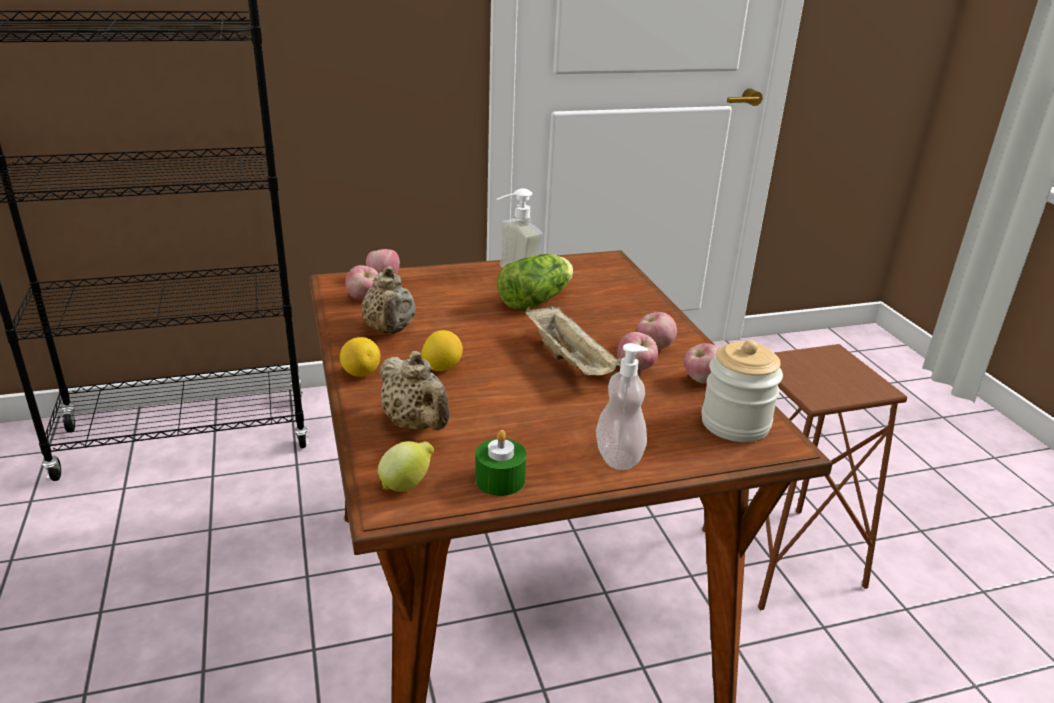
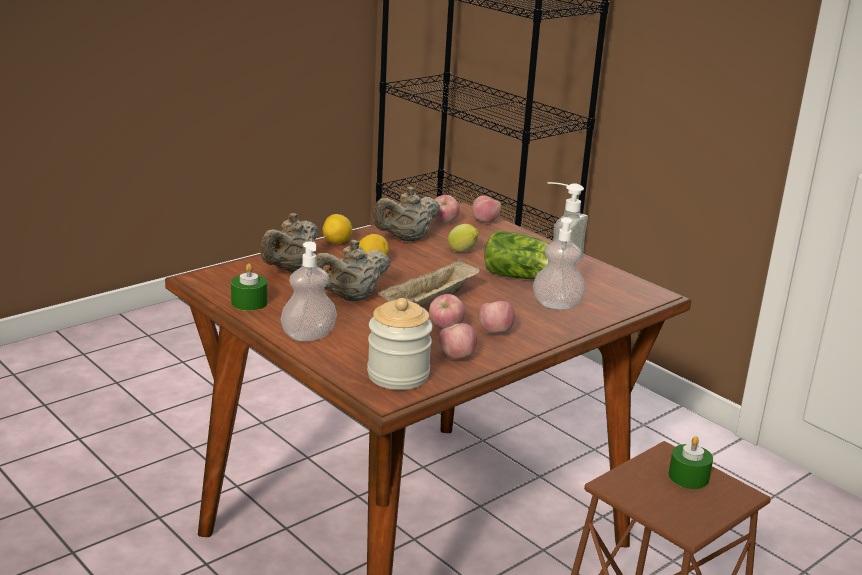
camera: 65 degrees right, 5 degrees down
lemon [378,441,434,492] -> lemon moved to [448,224,479,252]
none -> beige teapot [316,240,390,301]
none -> soap dispenser [533,217,586,310]
none -> green candle [668,436,713,489]

